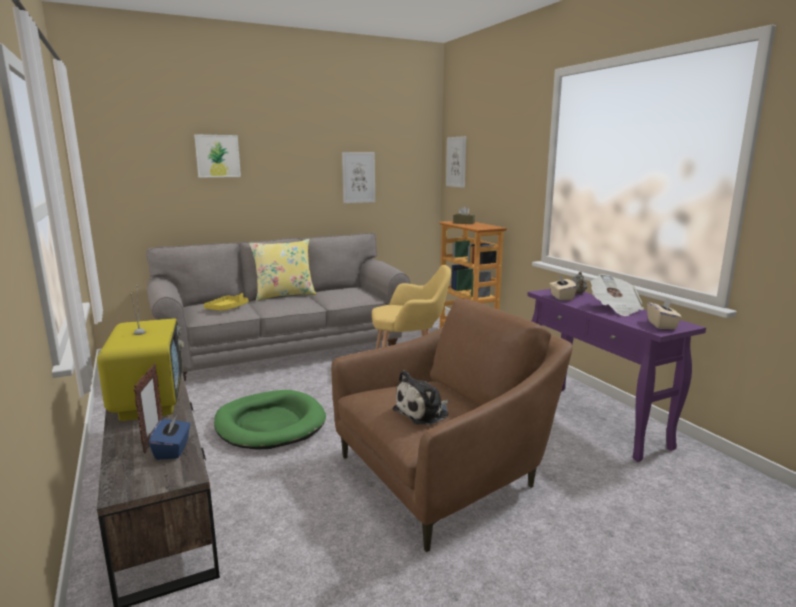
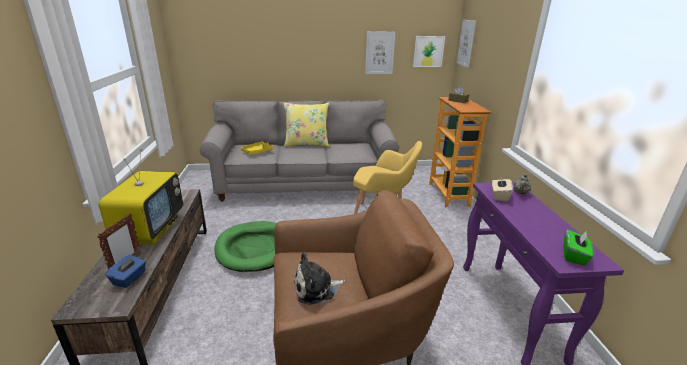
camera: 20 degrees right, 10 degrees up
picture [194,135,241,178] -> picture moved to [413,36,445,67]
newspaper [591,274,644,316] -> none
beige tissue box [647,298,682,329] -> green tissue box [563,229,593,265]

